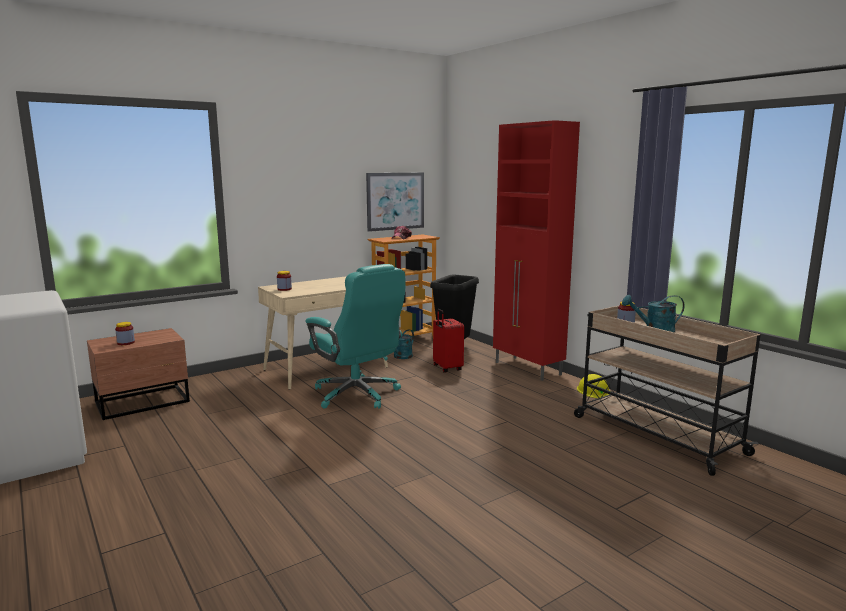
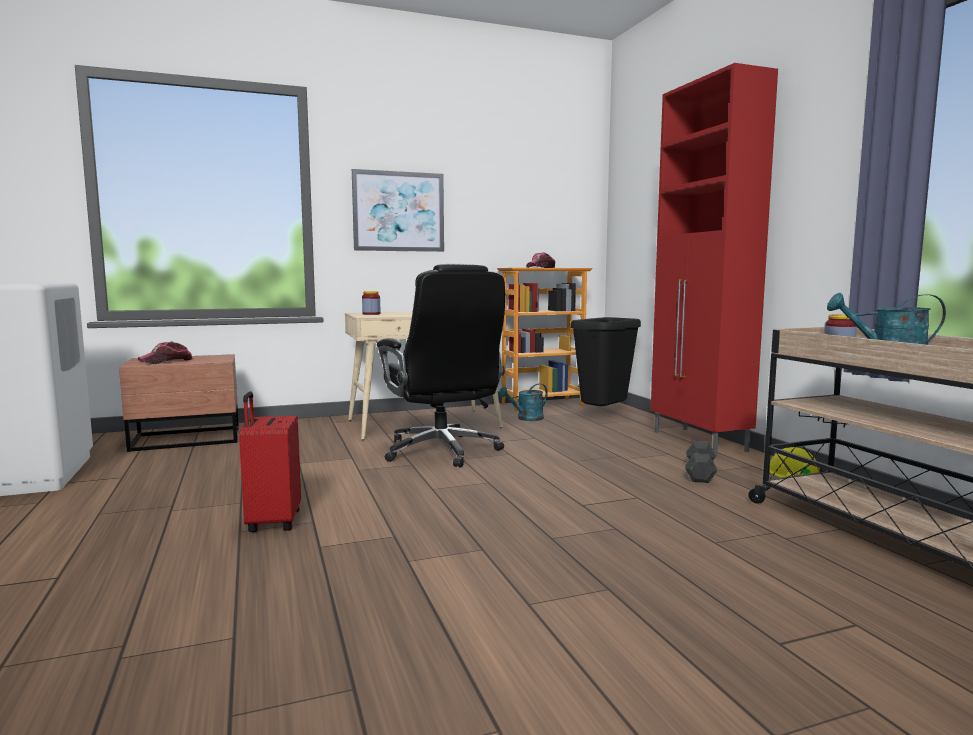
camera: 15 degrees right, 5 degrees down
jar [115,322,135,345] -> cap [138,341,192,364]
turquoise office chair [305,264,406,409] -> black office chair [377,264,505,468]
picture [366,173,424,232] -> picture moved to [352,169,444,252]
red suitcase [433,309,464,373] -> red suitcase moved to [239,391,301,532]
none -> grey dumbbell [685,441,717,483]

